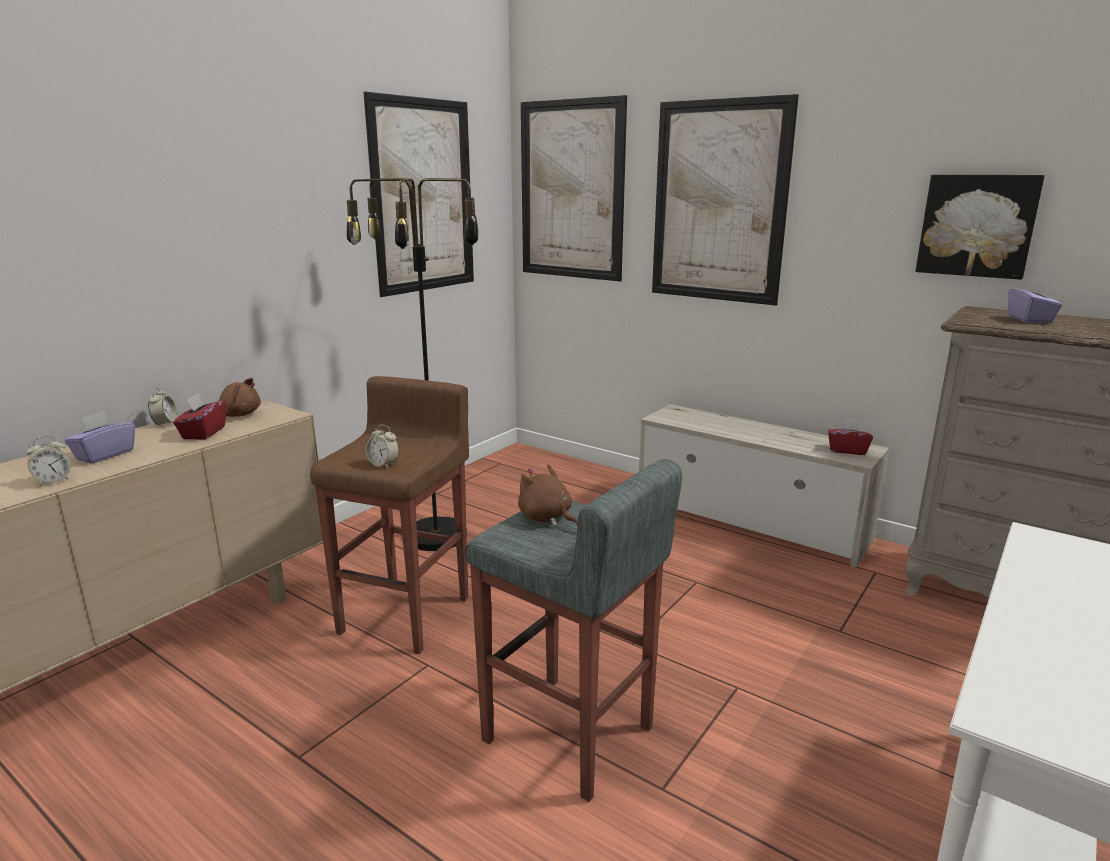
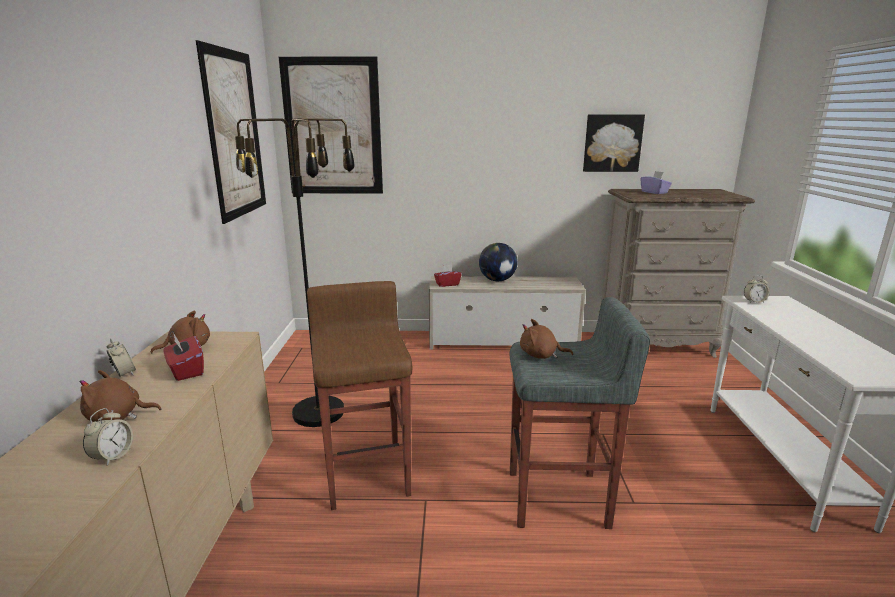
camera: 35 degrees left, 0 degrees up
purple tissue box [64,411,135,463] -> brown plush toy [80,370,161,422]
alarm clock [366,425,399,469] -> alarm clock moved to [744,275,770,303]
picture [652,94,799,306] -> none
red tissue box [828,419,873,455] -> red tissue box moved to [434,265,462,287]
none -> globe [479,243,518,281]

